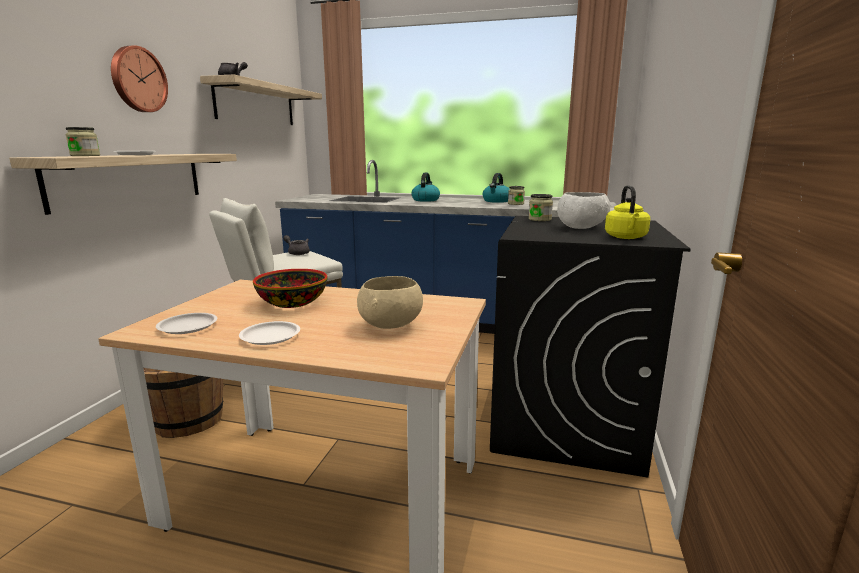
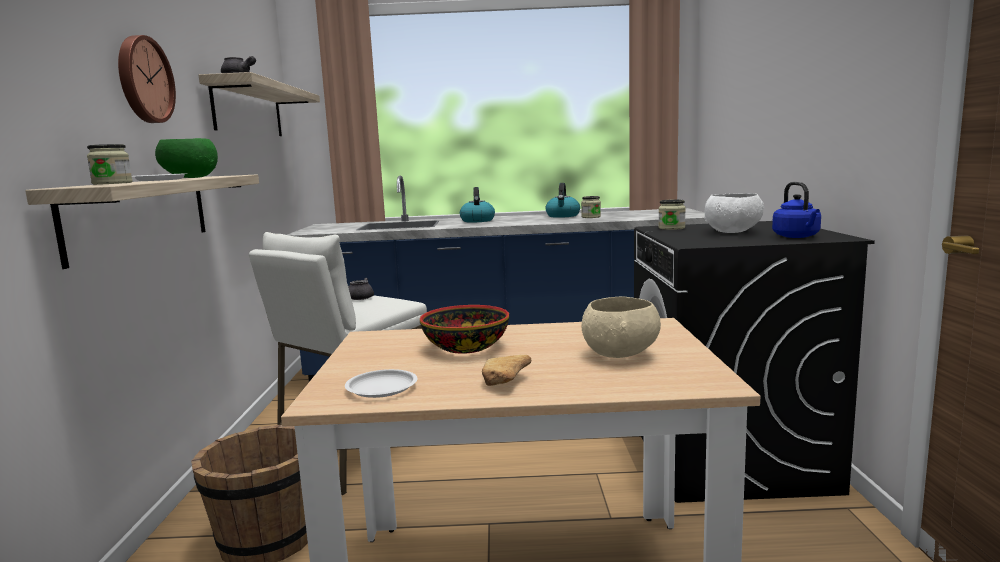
camera: 15 degrees left, 5 degrees down
white plate [239,321,300,345] -> bread [482,355,531,386]
yellow kettle [605,185,650,239] -> blue kettle [772,182,821,238]
none -> green bowl [155,138,218,178]

